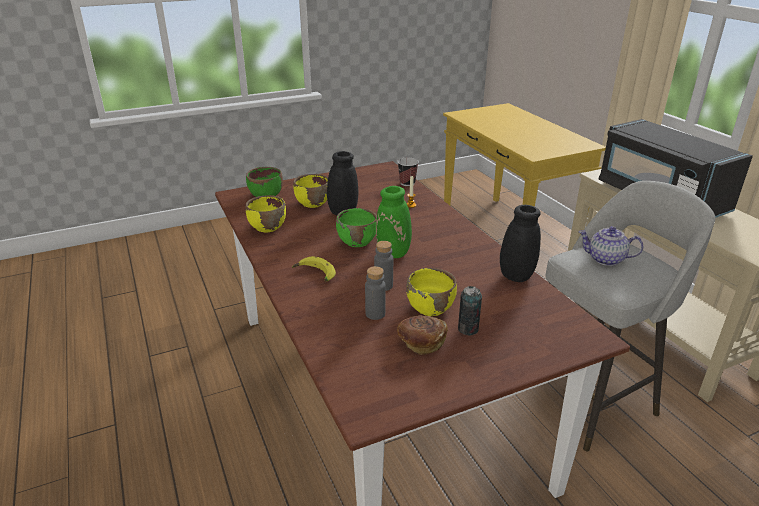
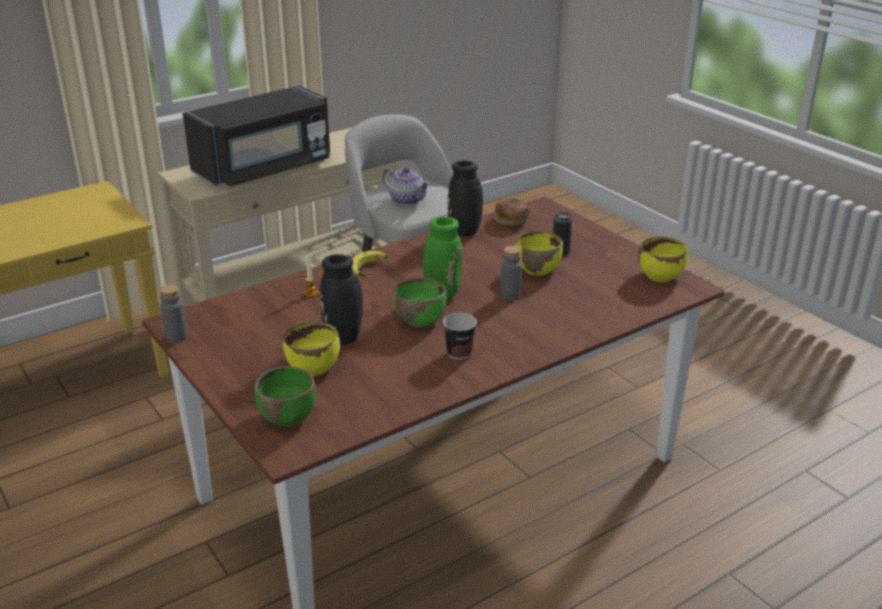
camera: 100 degrees left, 0 degrees up
yellow bowl [245,195,286,232] -> yellow bowl moved to [638,236,688,282]
banana [292,256,336,282] -> banana moved to [352,251,388,277]
grey bottle [365,266,386,320] -> grey bottle moved to [160,285,187,342]
cup [397,158,419,186] -> cup moved to [443,313,477,360]
bread [397,315,448,355] -> bread moved to [495,198,530,226]
teapot [579,226,643,266] -> teapot turned 60 degrees counterclockwise [383,167,430,205]

